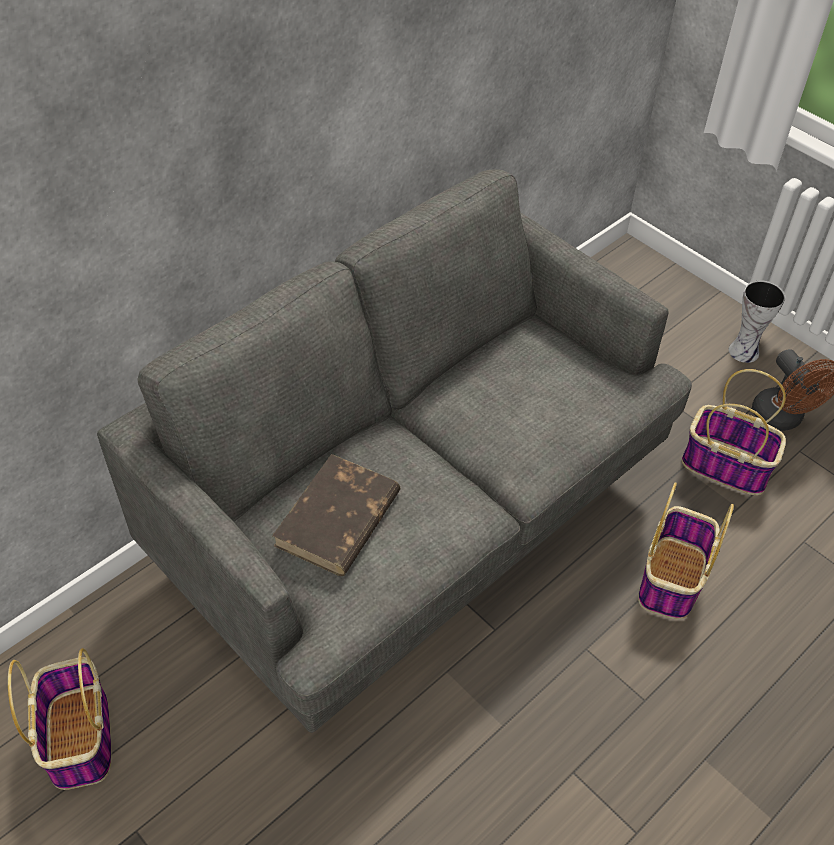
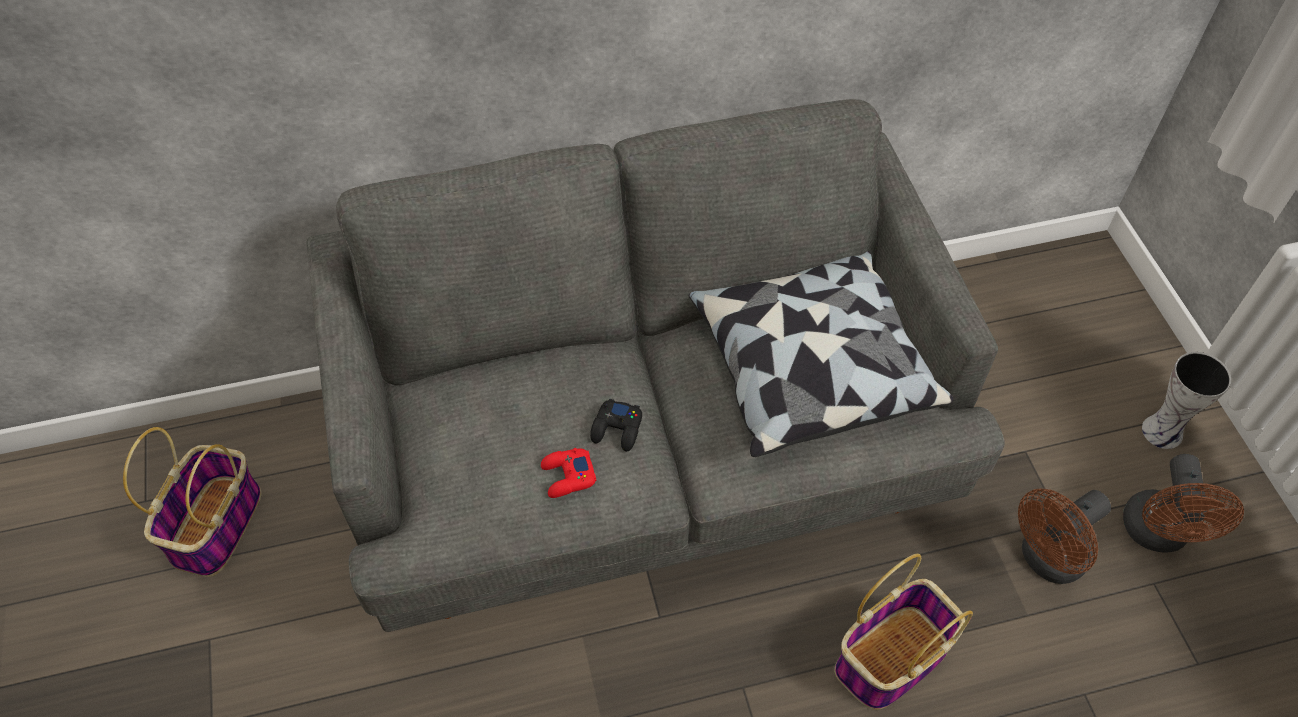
camera: 30 degrees right, 5 degrees up
brown book [272,454,401,576] -> none
basket [682,369,786,495] -> brown fan [1018,488,1111,584]
none -> red game controller [541,448,597,498]
none -> black game controller [590,399,642,451]
none -> pillow [688,251,953,457]

